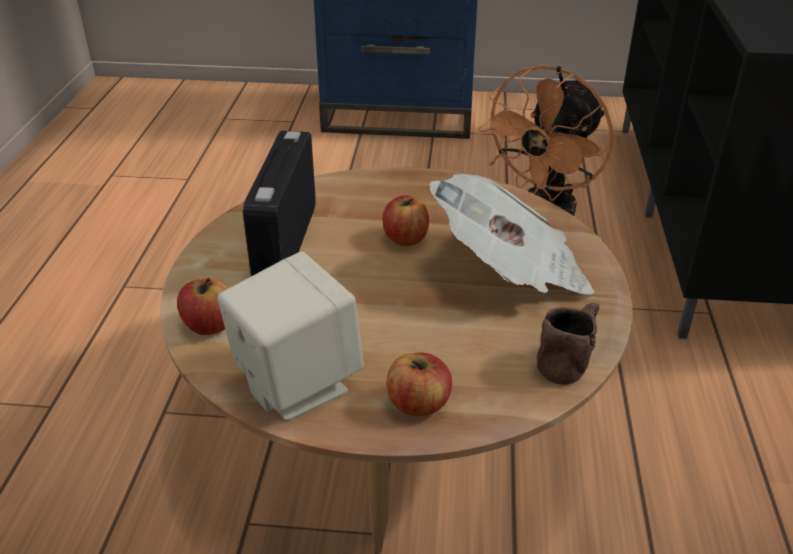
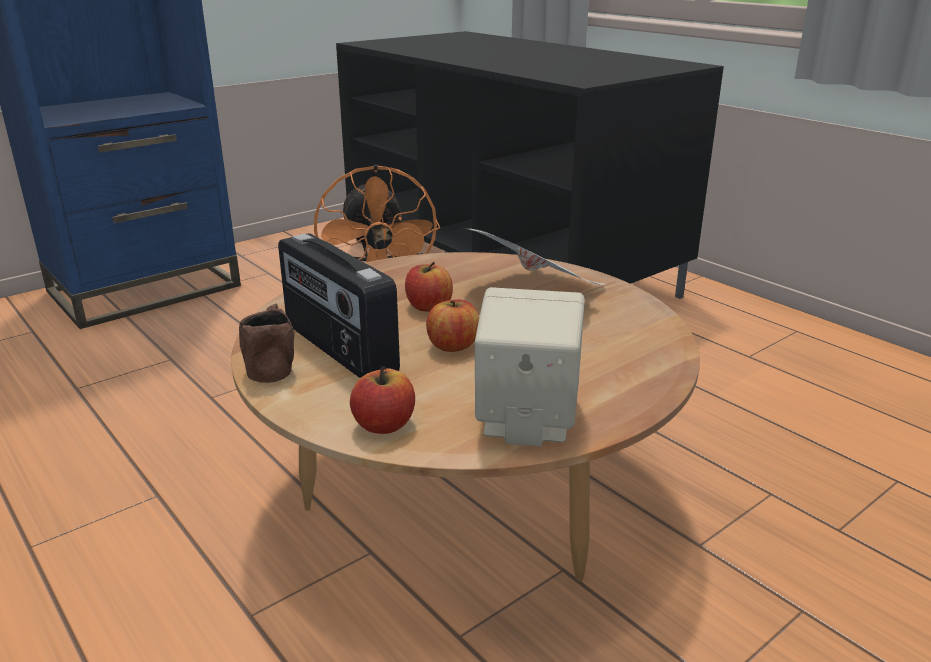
camera: 45 degrees left, 10 degrees down
apple [387,352,452,416] -> apple moved to [426,299,479,352]
brown mug [537,303,599,385] -> brown mug moved to [239,303,294,383]

